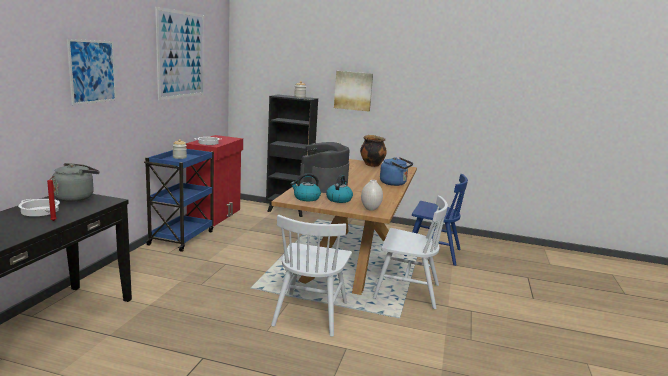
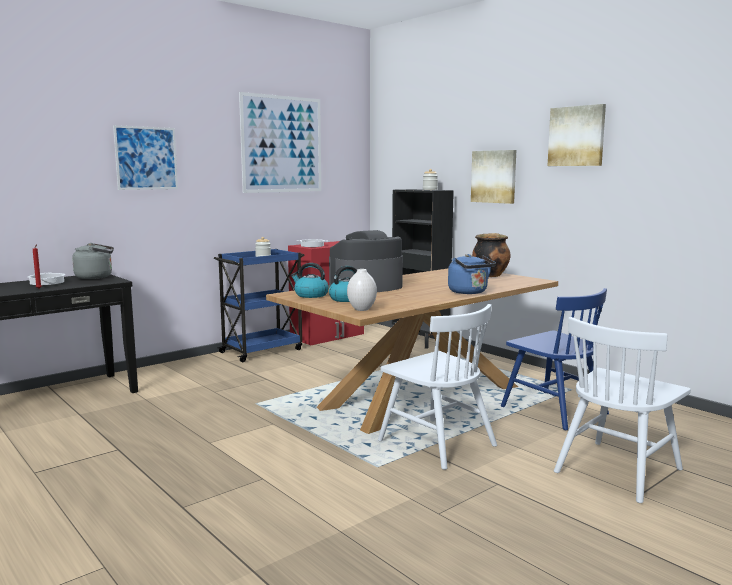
camera: 35 degrees right, 5 degrees down
white chair [271,215,352,337] -> white chair moved to [554,317,691,503]
none -> picture [548,104,606,166]

